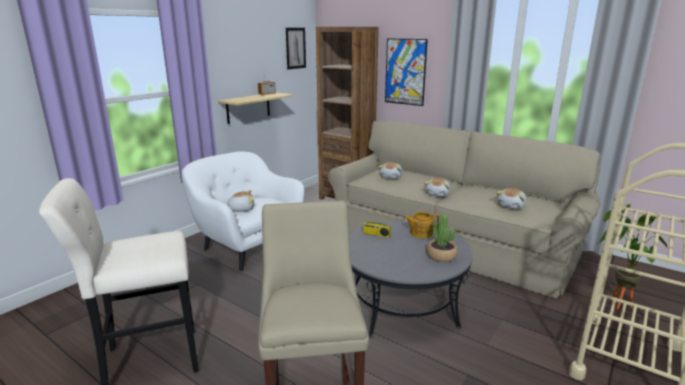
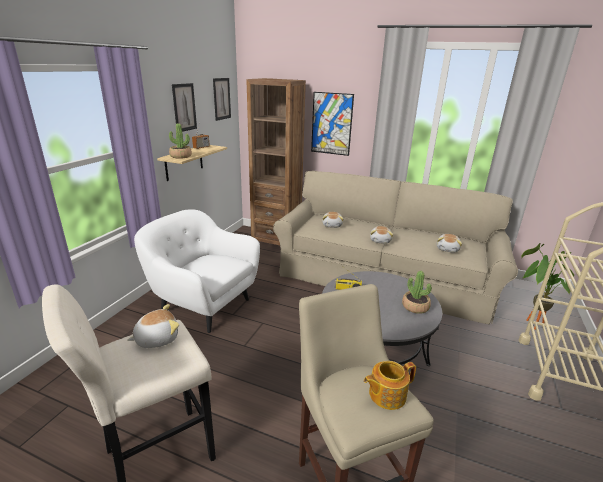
camera: 15 degrees left, 5 degrees up
plush toy [226,190,254,212] -> plush toy moved to [127,304,179,348]
teapot [404,212,439,238] -> teapot moved to [364,361,416,410]
none -> potted plant [169,123,192,159]
none -> picture [172,83,197,132]

